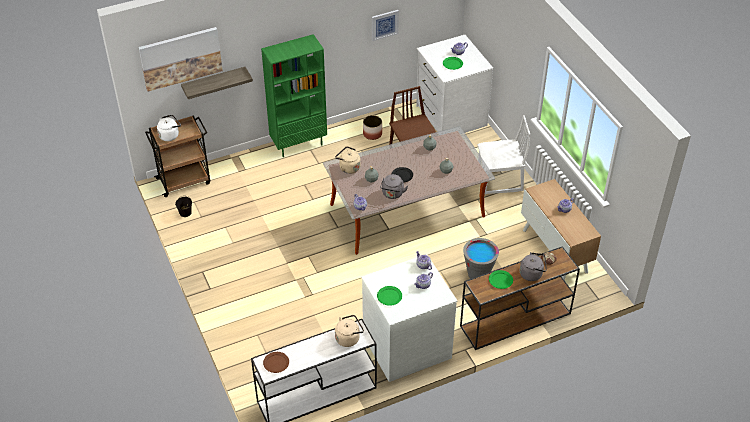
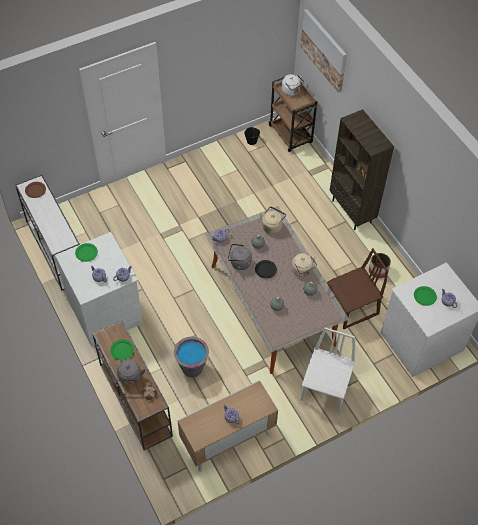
camera: 85 degrees right, 10 degrees up
shelf [181,67,253,99] -> none
green bookcase [261,34,327,157] -> brown bookcase [330,109,394,230]
beige kettle [335,315,364,347] -> beige kettle moved to [291,253,317,277]
picture [372,10,399,41] -> none
white chair [477,115,530,194] -> white chair turned 150 degrees counterclockwise [301,327,356,413]

